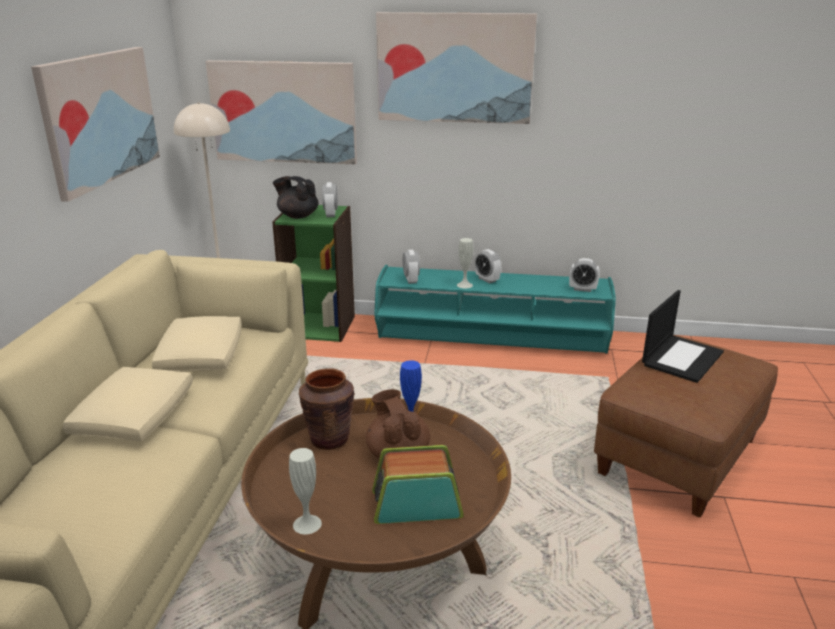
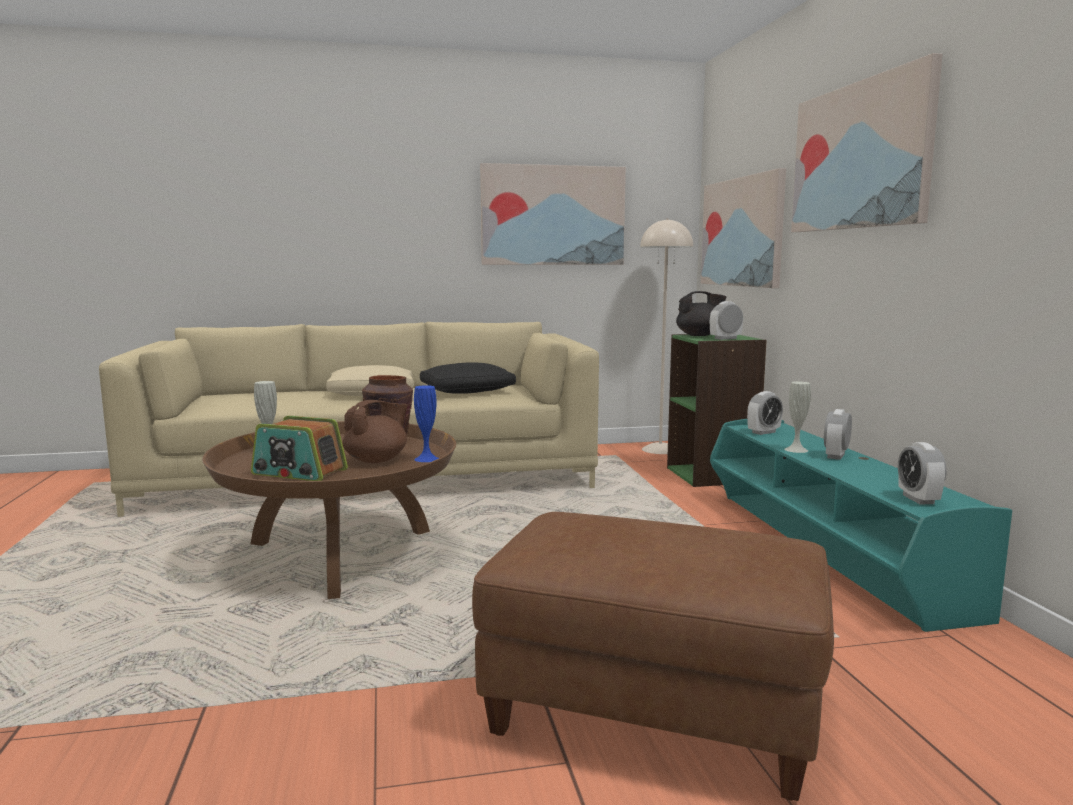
camera: 70 degrees right, 15 degrees down
beige pillow [152,316,242,372] -> black pillow [420,363,516,393]
black teapot [273,176,318,219] -> black teapot turned 75 degrees clockwise [676,291,726,336]
radio [372,445,464,524] -> radio turned 135 degrees clockwise [251,416,348,481]
laptop [642,290,724,383] -> none

